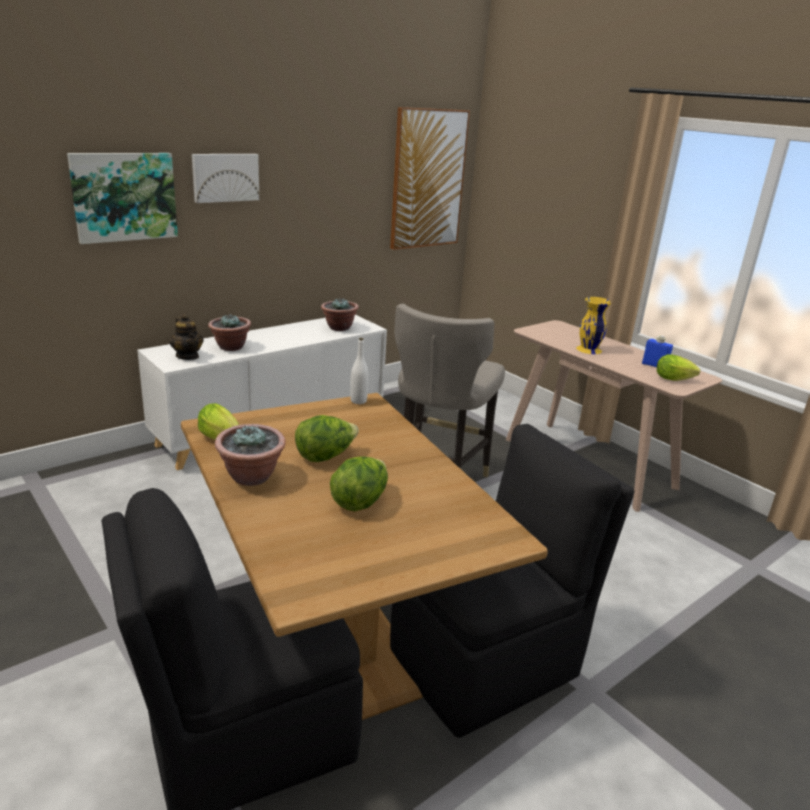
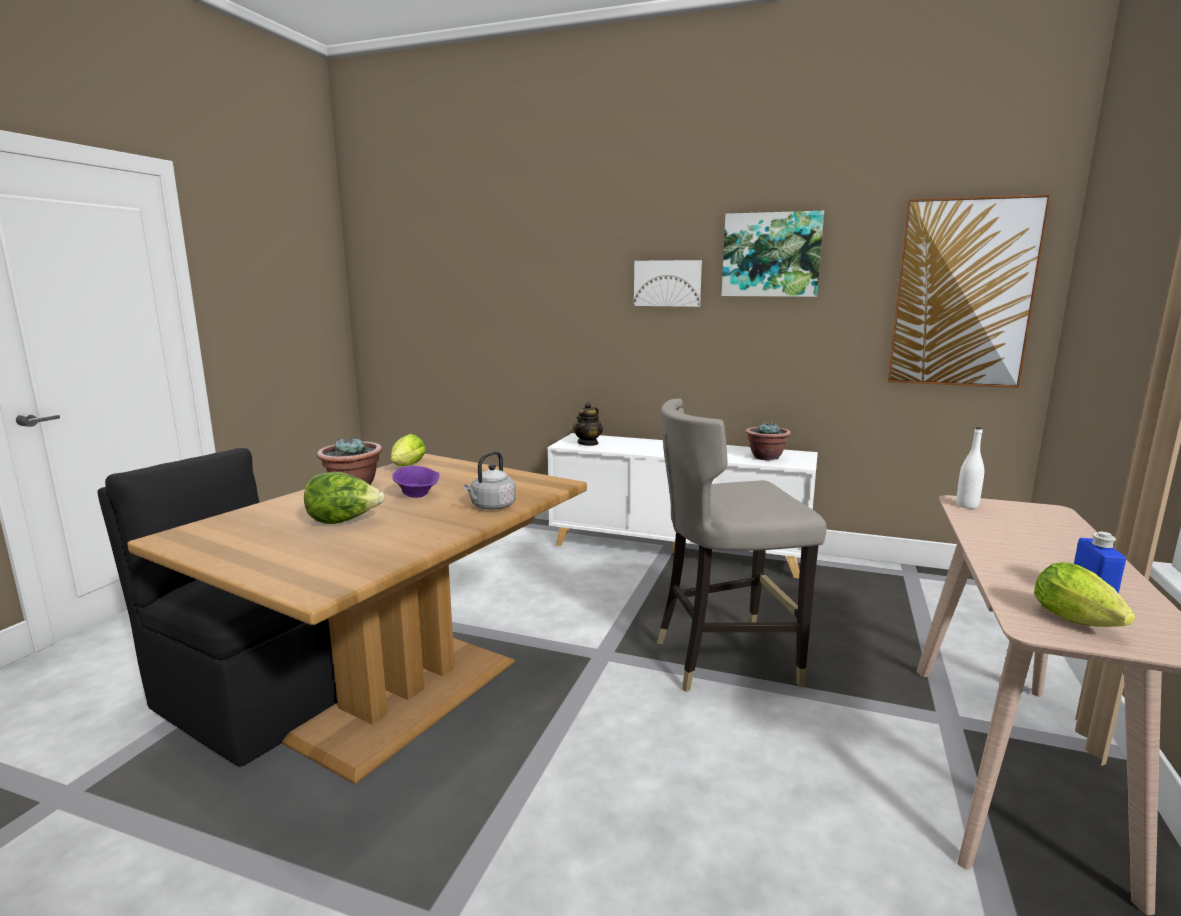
camera: 60 degrees right, 10 degrees down
picture [67,153,178,244] -> picture moved to [721,211,824,297]
potted plant [208,314,251,351] -> none
lettuce [295,415,359,462] -> purple bowl [392,466,439,498]
white bottle [350,338,369,404] -> white bottle moved to [956,427,984,509]
black chair [390,424,634,738] -> none
yellow vase [576,297,611,354] -> none
none -> grey kettle [464,451,516,510]

